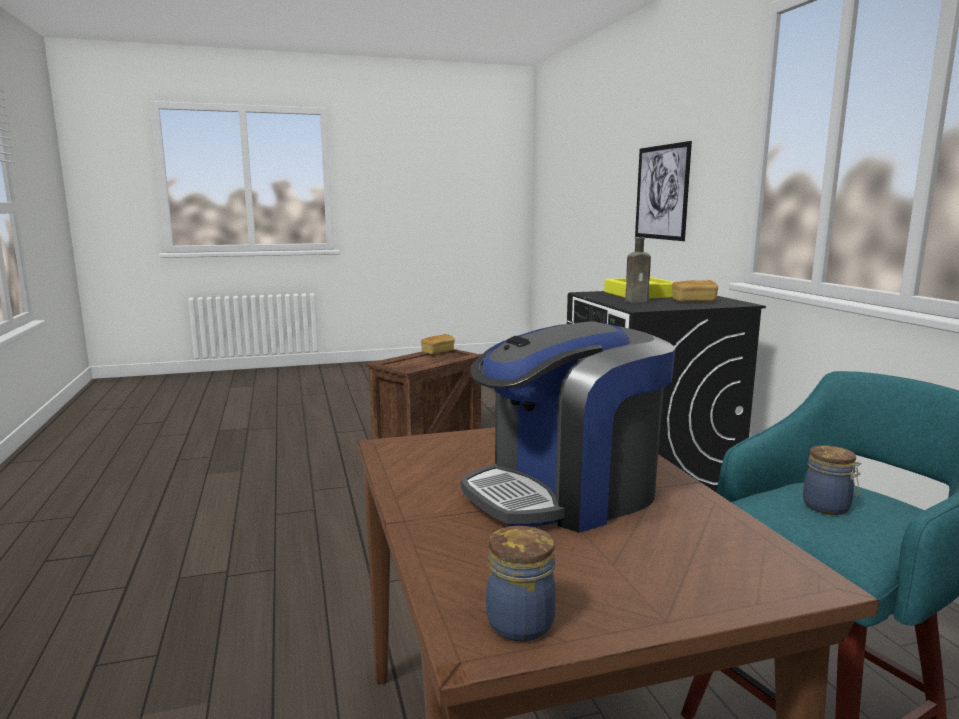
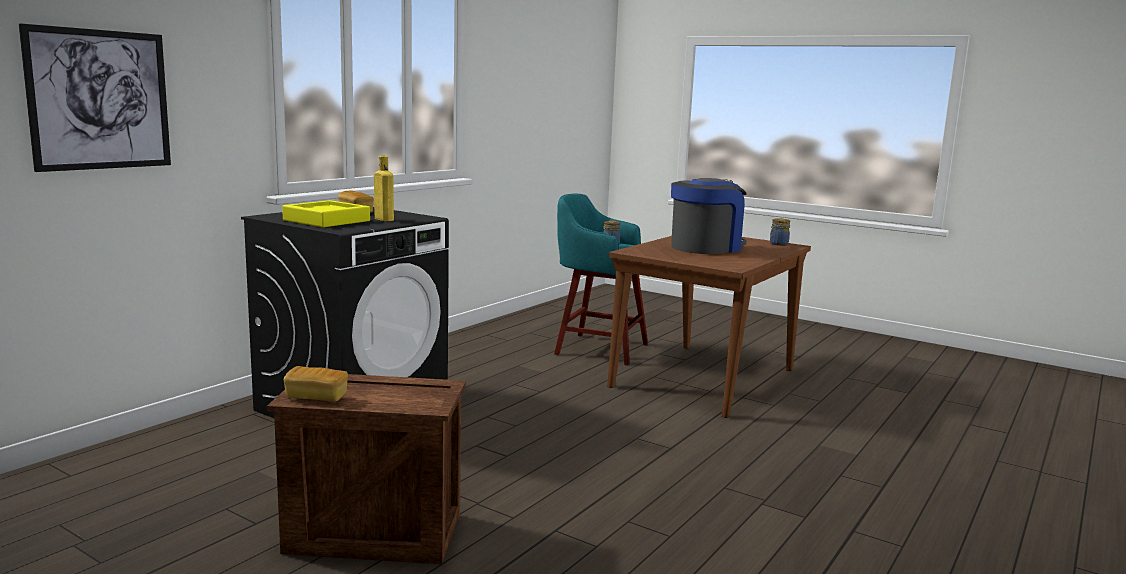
camera: 130 degrees left, 0 degrees up
coffee machine [461,321,676,533] -> coffee machine turned 60 degrees counterclockwise [671,178,747,254]
brown bottle [625,237,651,303] -> yellow bottle [374,156,394,221]

